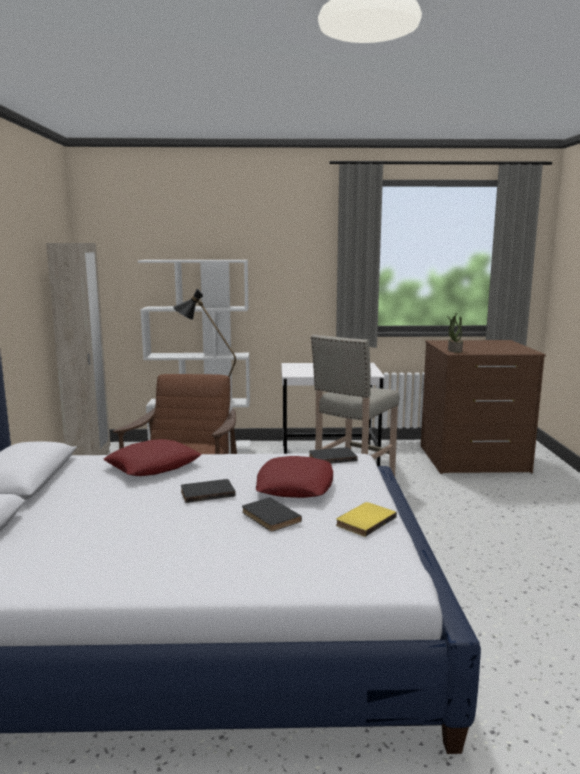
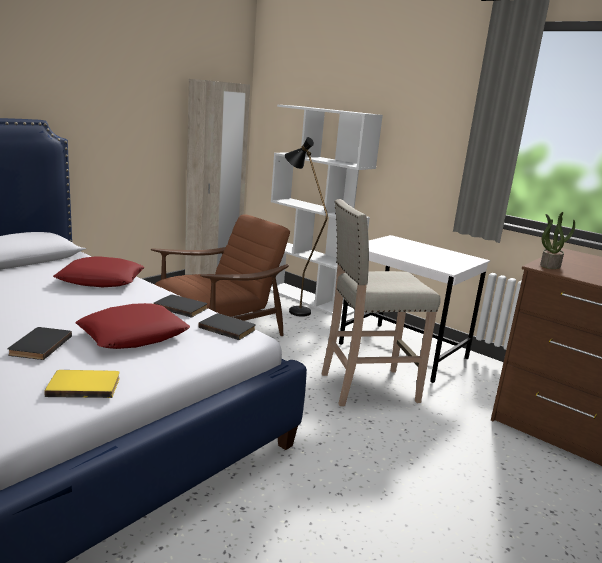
camera: 40 degrees right, 5 degrees up
black book [181,479,236,503] -> black book moved to [153,295,207,318]

